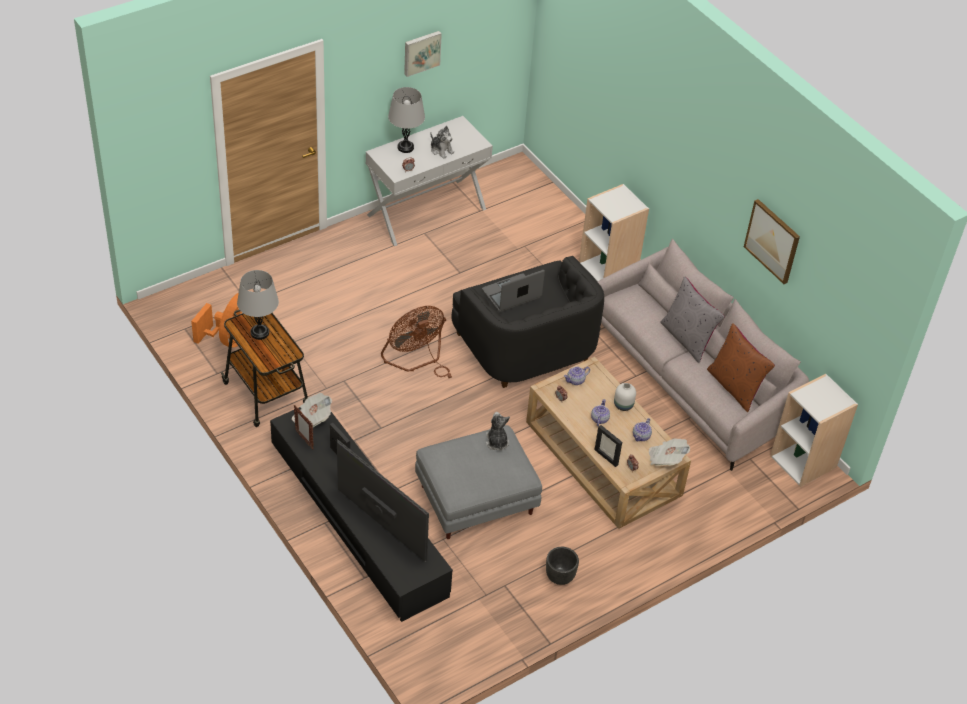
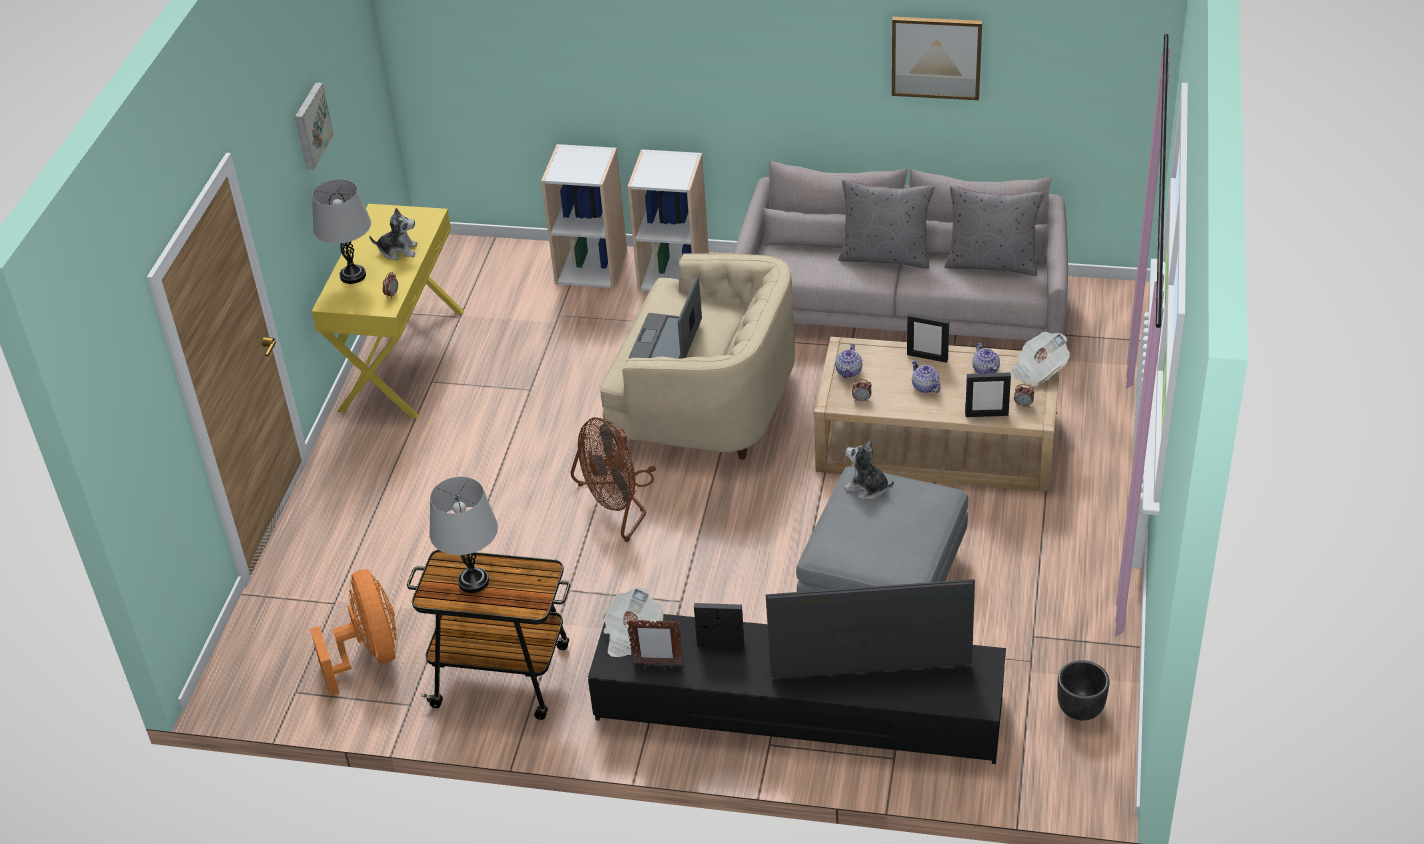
camera: 40 degrees left, 5 degrees down
white console table [366,116,493,246] -> yellow console table [311,204,465,419]
brown fan [381,306,452,378] -> brown fan turned 45 degrees counterclockwise [571,417,657,542]
black armchair [452,255,604,388] -> beige armchair [600,253,795,460]
black planter [546,547,579,585] -> black planter moved to [1057,660,1110,720]
white vase [614,383,636,411] -> picture frame [907,313,949,363]
brown pillow [707,323,775,412] -> grey pillow [944,186,1044,276]
bookcase [770,374,858,487] -> bookcase moved to [541,144,627,288]

